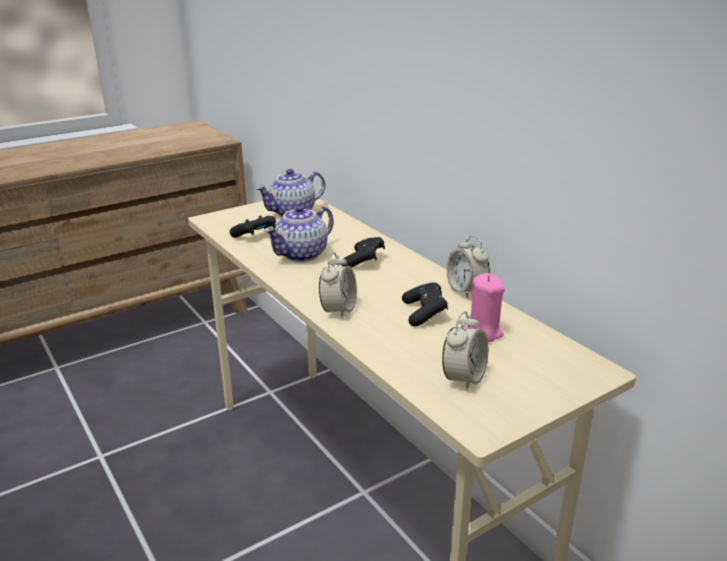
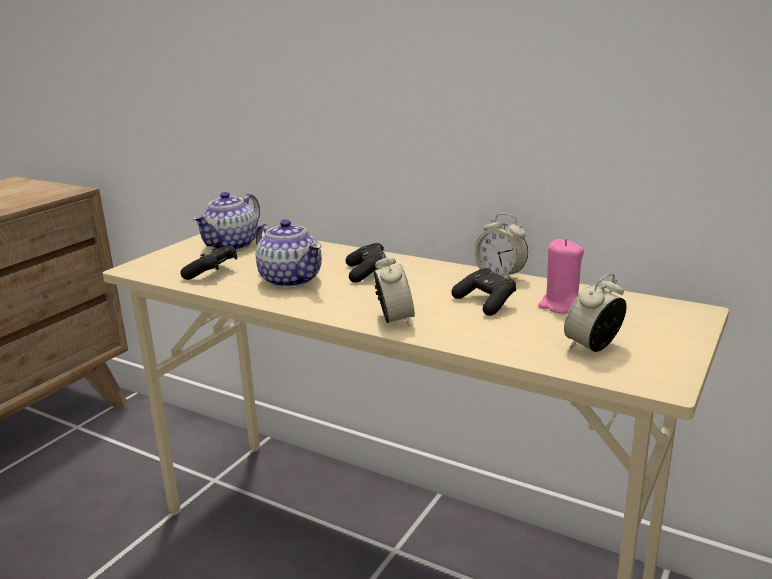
camera: 25 degrees left, 5 degrees down
teapot [264,205,334,262] -> teapot turned 60 degrees counterclockwise [256,219,322,288]
alarm clock [442,311,488,391] -> alarm clock turned 135 degrees counterclockwise [564,274,627,352]

